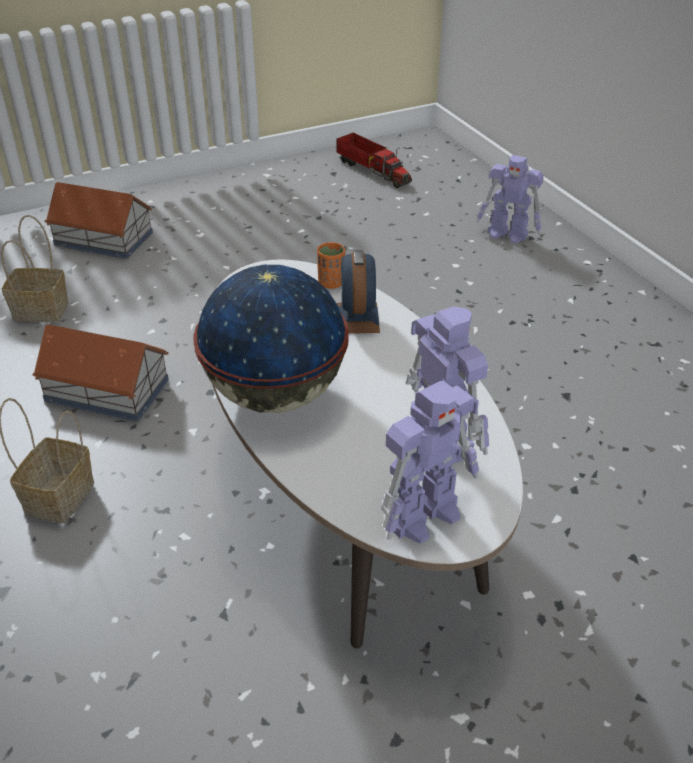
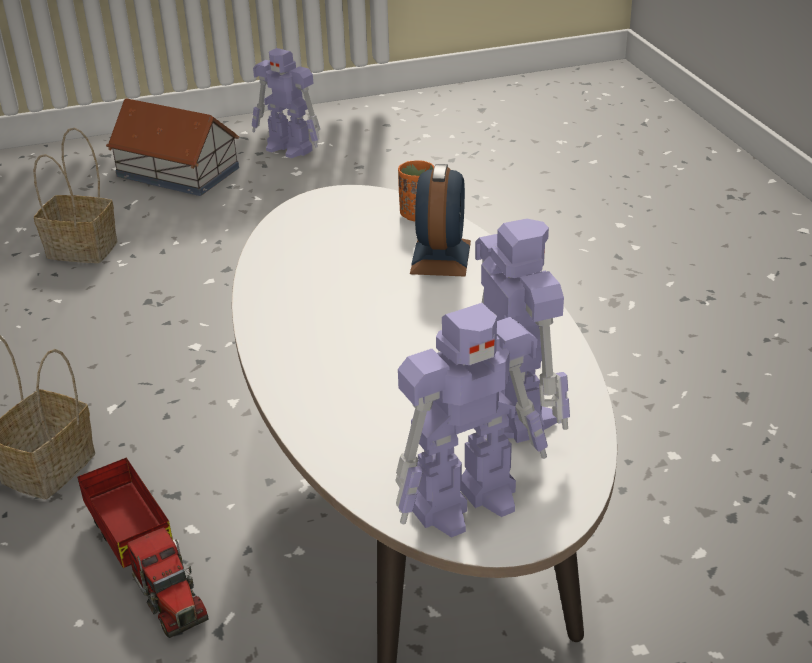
camera: 10 degrees right, 5 degrees down
toy house [32,324,169,422] -> none
globe [193,265,349,413] -> none
toy truck [336,133,412,188] -> toy truck moved to [77,458,209,638]
toy robot [477,155,544,244] -> toy robot moved to [252,48,320,158]

